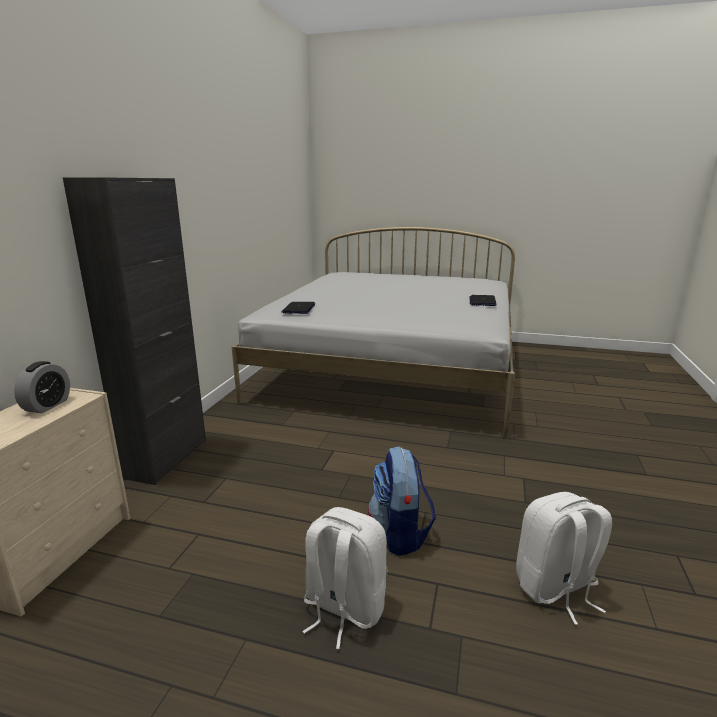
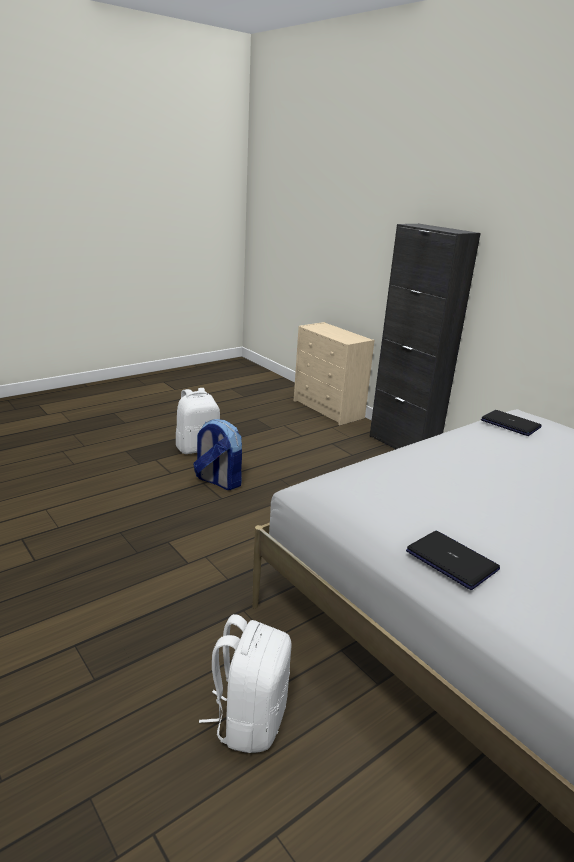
camera: 125 degrees right, 5 degrees up
alarm clock [14,361,70,413] -> none
white backpack [516,492,612,625] -> white backpack moved to [199,614,292,753]

